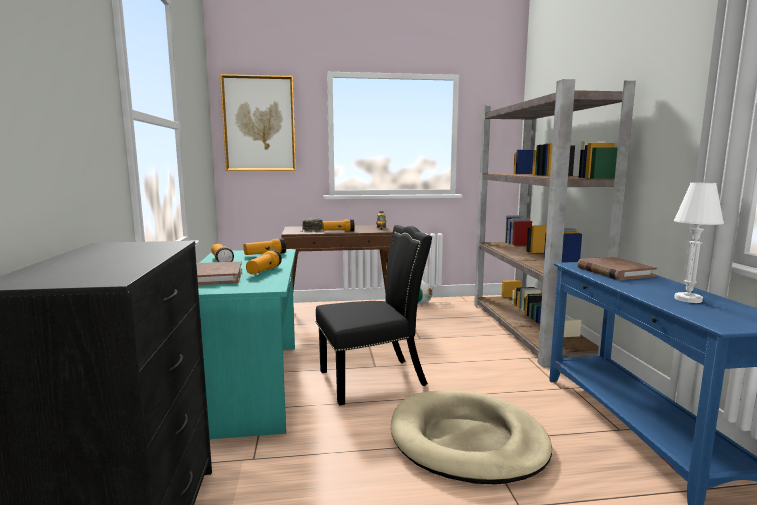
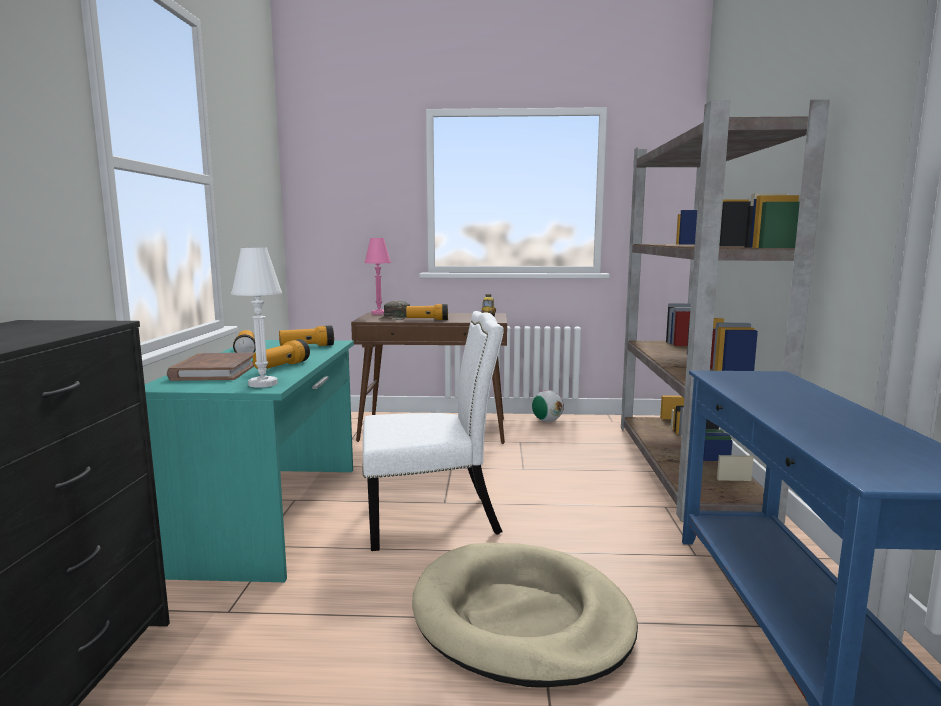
camera: 10 degrees right, 0 degrees up
picture [220,74,296,171] -> none
black chair [316,225,432,405] -> white chair [363,311,504,551]
brown book [577,257,657,280] -> none
white table lamp [674,182,724,303] -> white table lamp moved to [231,248,282,388]
none -> pink table lamp [364,238,391,315]

